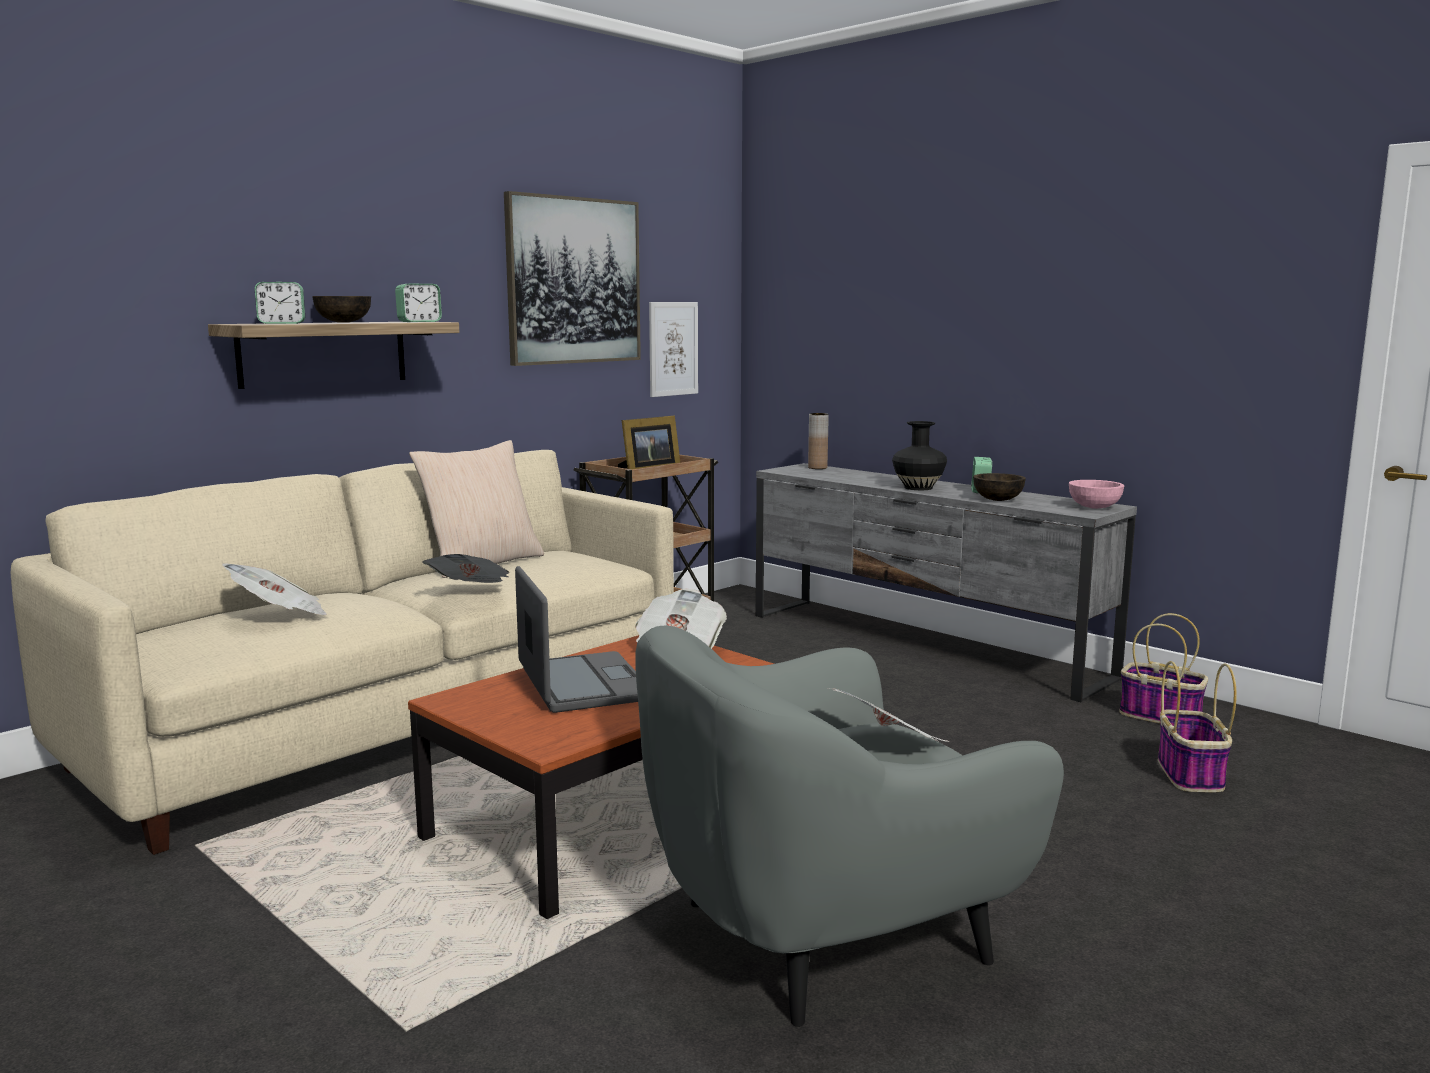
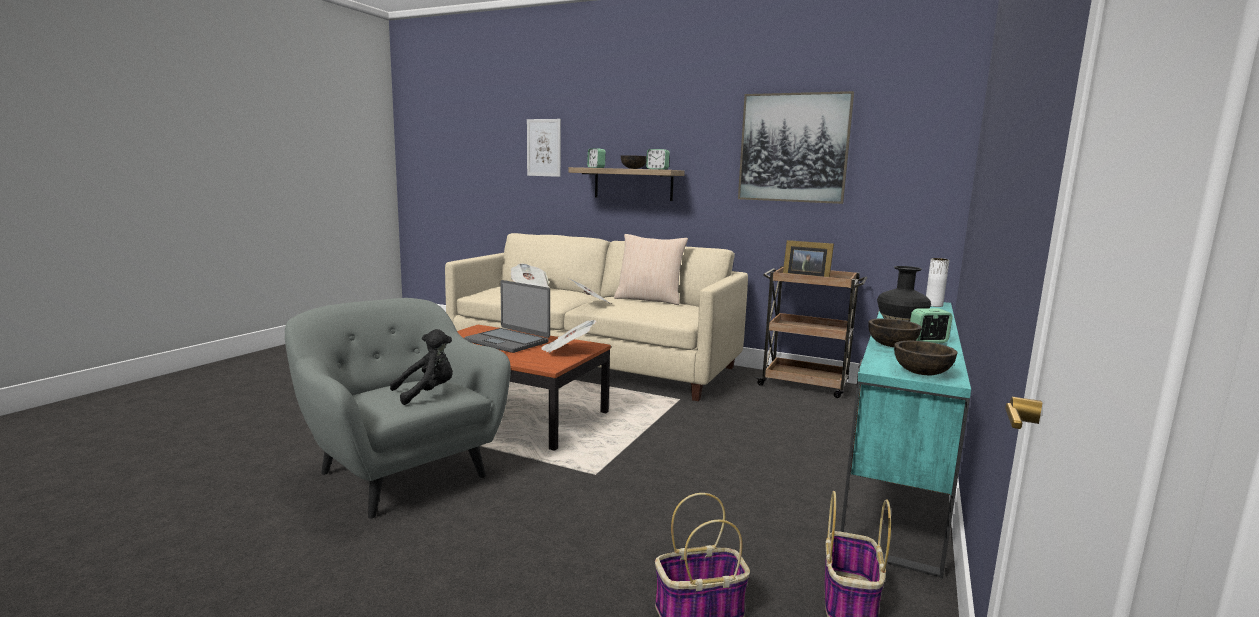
camera: 70 degrees right, 0 degrees up
laptop [515,566,638,713] -> laptop turned 75 degrees clockwise [465,280,550,353]
picture [649,302,698,397] -> picture moved to [527,119,561,177]
grey tv stand [756,463,1137,702] -> turquoise tv stand [841,302,971,579]
brown vase [808,413,829,469] -> white vase [926,258,949,307]
newspaper [831,688,950,742] -> black plush toy [390,329,453,405]
pink bowl [1069,480,1125,509] -> brown bowl [894,341,957,375]

